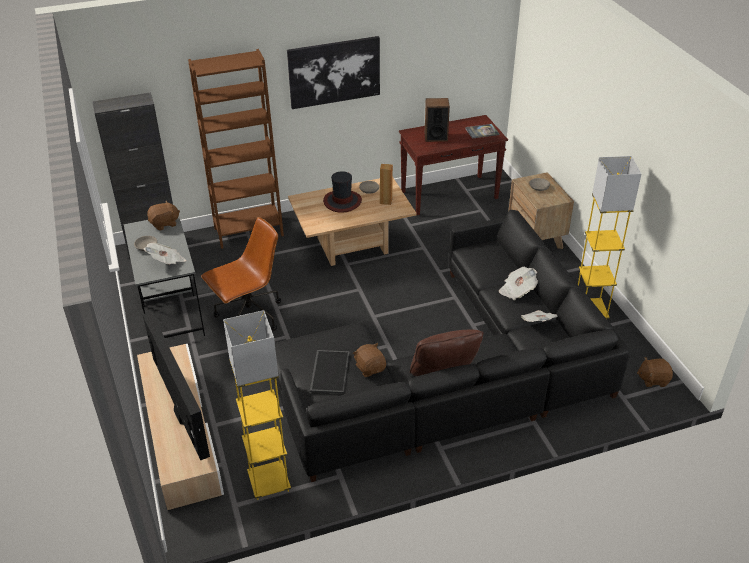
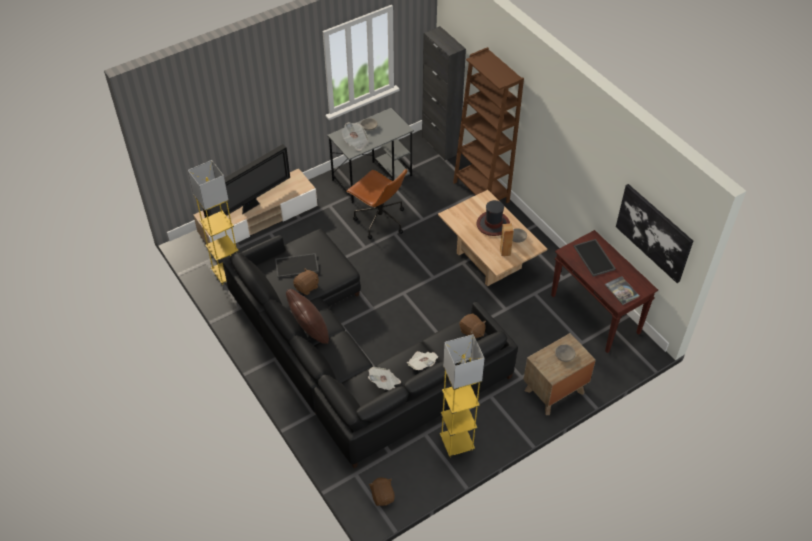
camera: 75 degrees right, 10 degrees up
brown plush toy [147,200,180,231] -> brown plush toy moved to [459,314,486,338]
picture [287,36,380,109] -> picture moved to [616,184,693,283]
speaker [425,98,450,142] -> tray [573,239,616,277]

